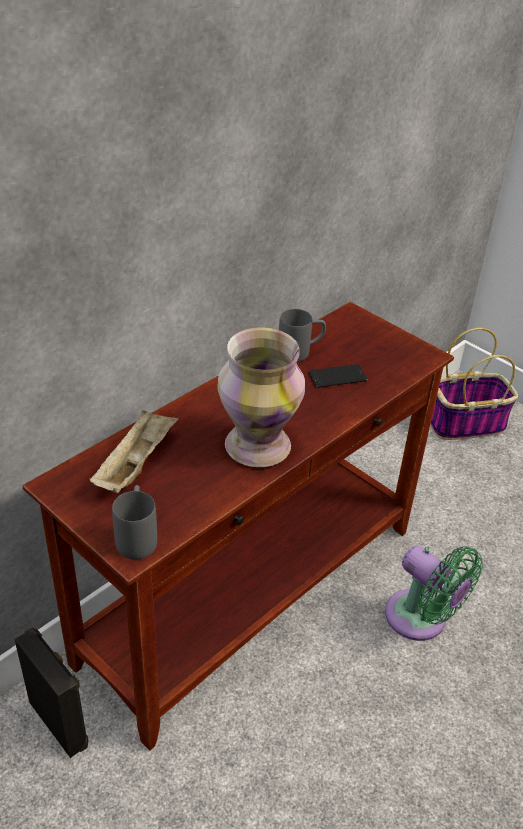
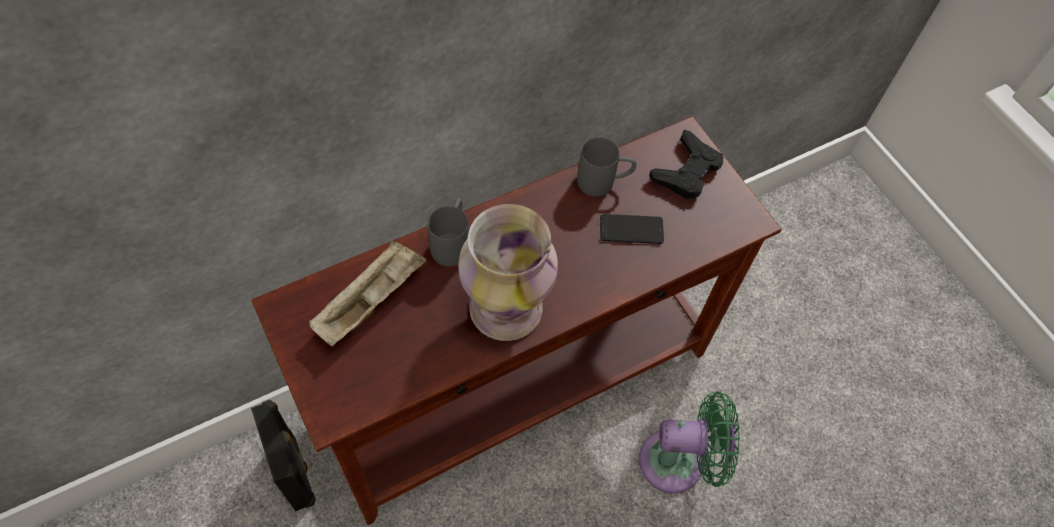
camera: 15 degrees right, 20 degrees up
grey mug [112,485,157,560] -> grey mug moved to [428,198,469,266]
green fan [385,546,483,641] -> green fan turned 60 degrees counterclockwise [639,392,740,494]
basket [430,328,518,440] -> none
none -> black game controller [649,130,723,199]

